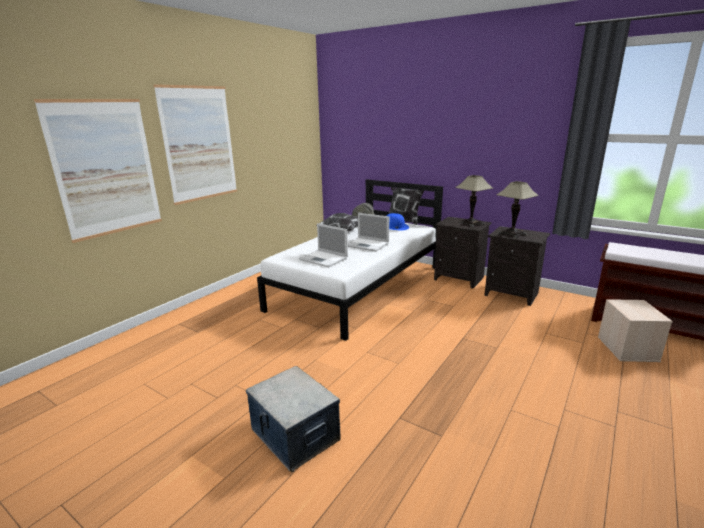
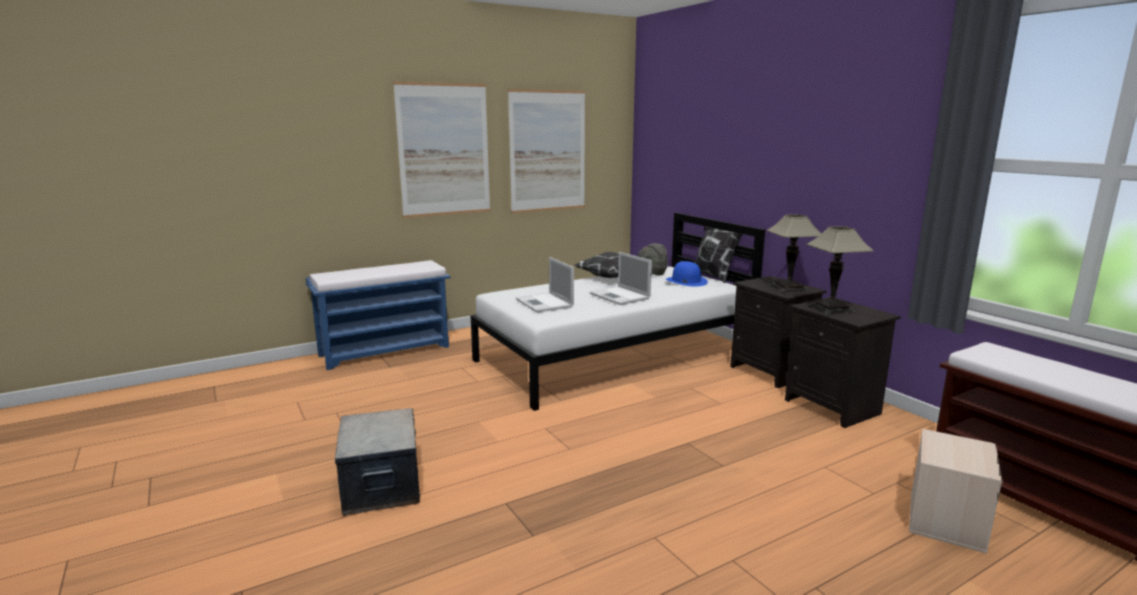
camera: 25 degrees right, 5 degrees down
picture [34,99,162,243] -> picture moved to [508,89,586,213]
none -> blue bench [306,260,450,370]

